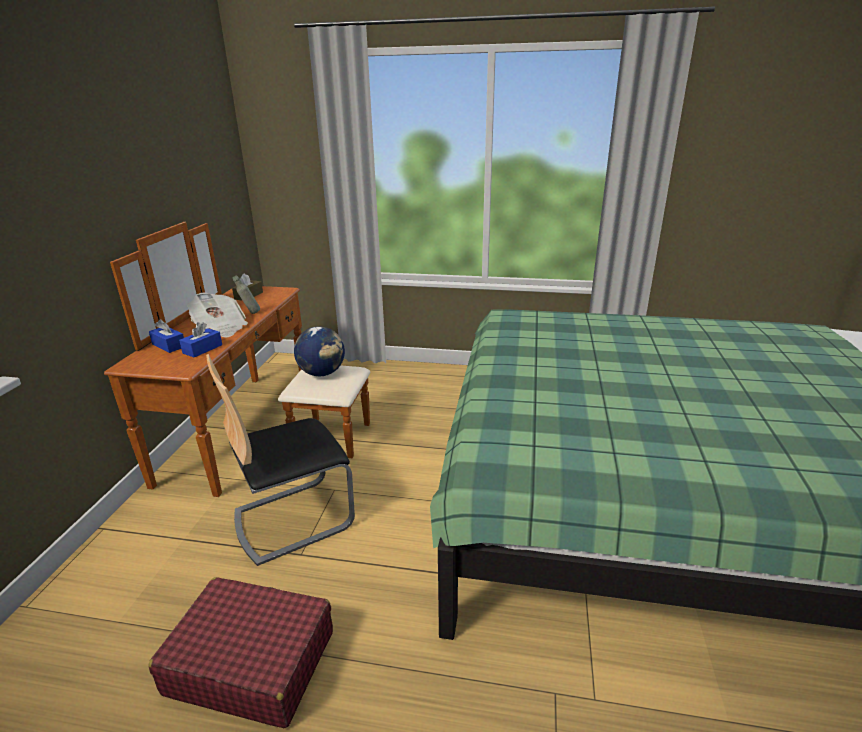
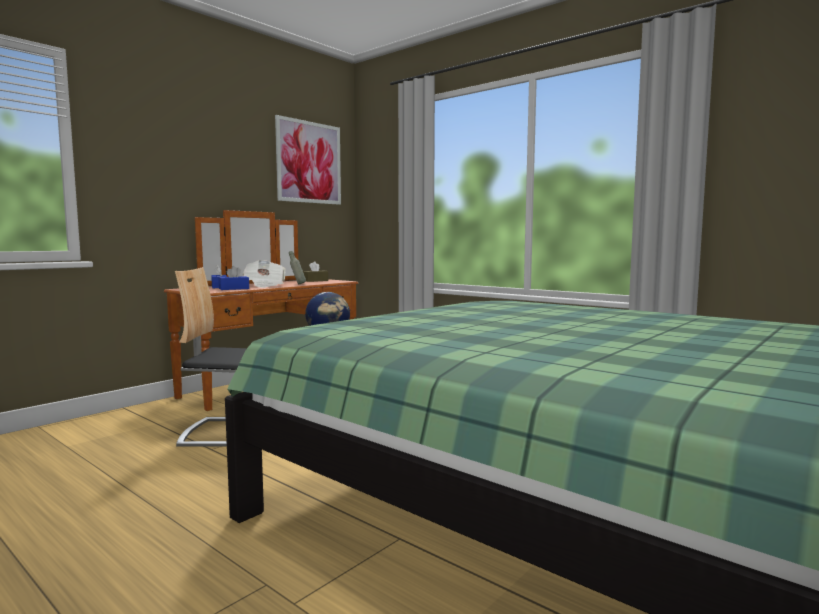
camera: 30 degrees right, 20 degrees down
red suitcase [148,577,333,728] -> none
none -> picture [275,115,341,205]

